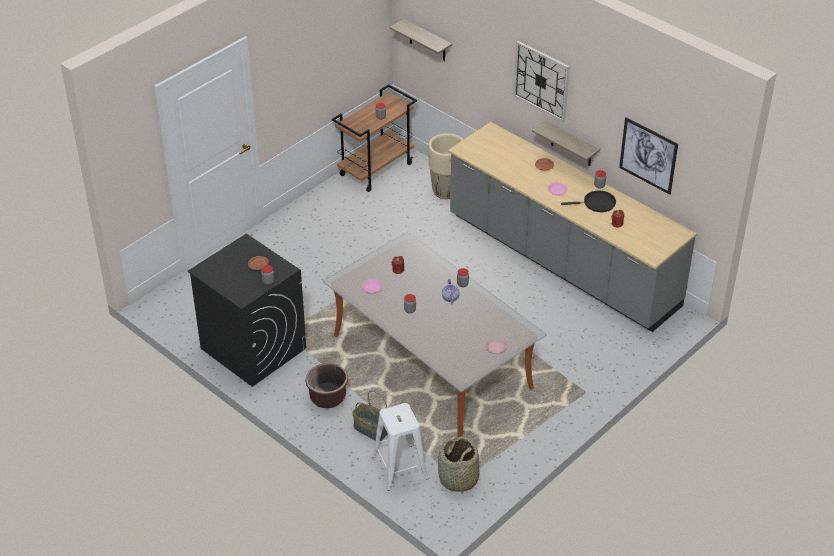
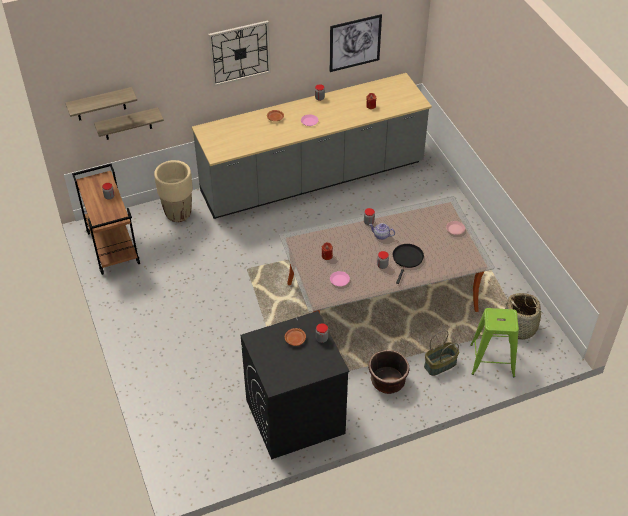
camera: 65 degrees left, 5 degrees up
white stool [372,403,428,491] -> green stool [470,308,519,377]
shelf [532,121,600,166] -> shelf moved to [94,107,164,140]
black frying pan [561,191,616,212] -> black frying pan moved to [393,244,424,284]

